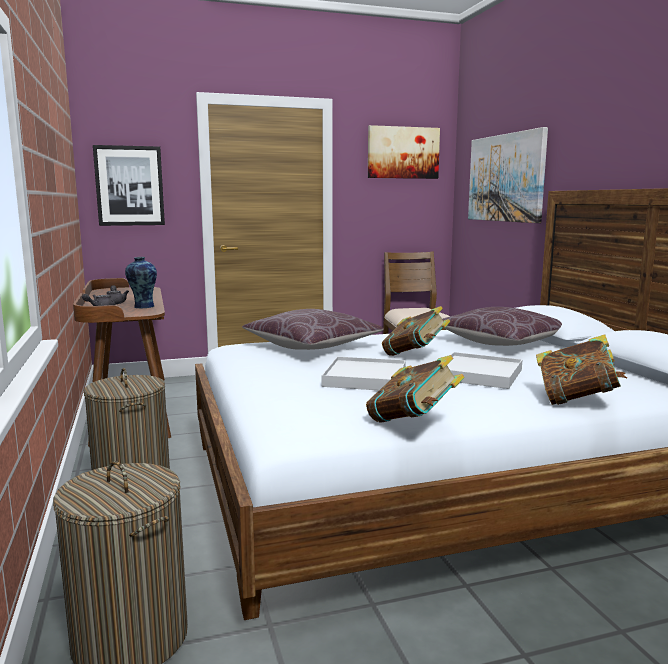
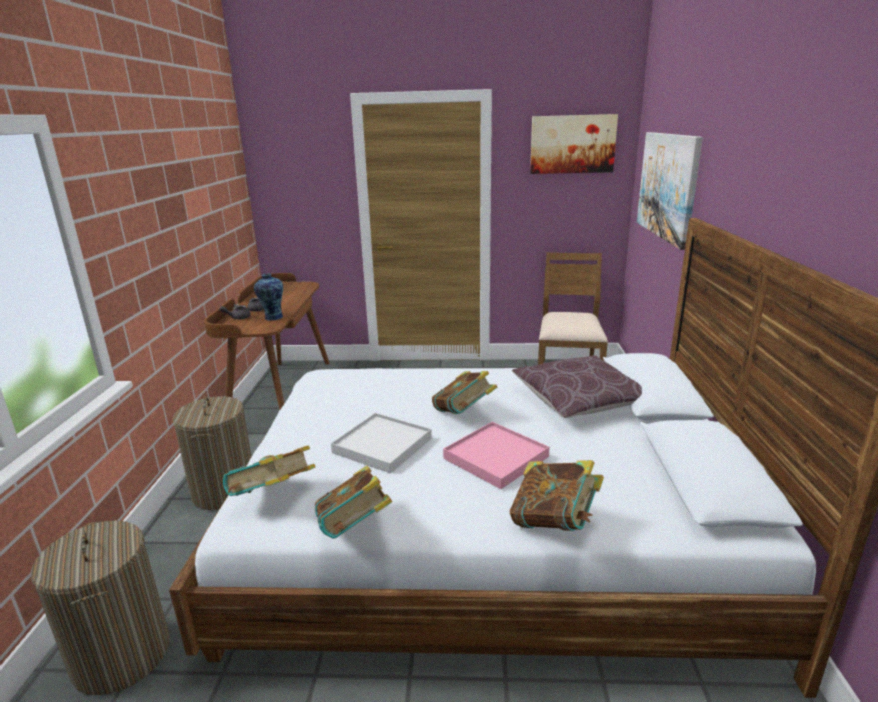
camera: 20 degrees right, 10 degrees up
picture [93,145,165,226] -> none
brown pillow [242,309,384,350] -> none
white tray [447,352,522,389] -> pink tray [443,422,550,489]
none -> book [223,445,315,496]

